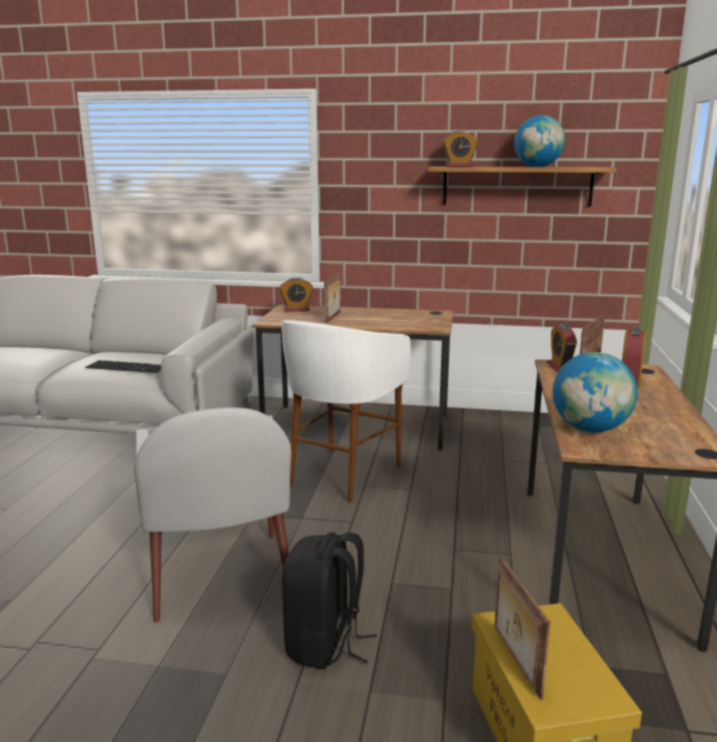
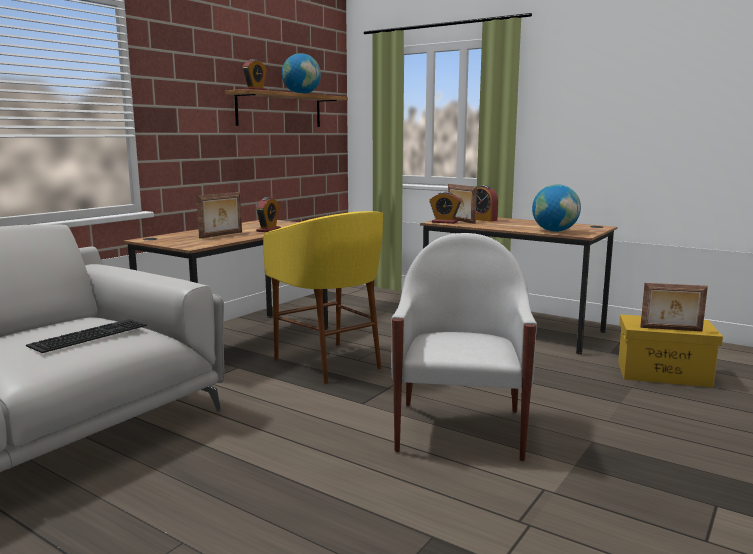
camera: 65 degrees left, 5 degrees down
white armchair [134,407,292,623] -> white armchair turned 90 degrees counterclockwise [391,233,537,462]
alarm clock [280,277,313,312] -> alarm clock moved to [256,197,281,232]
white stool [281,320,411,503] -> yellow stool [263,211,383,384]
black backpack [282,532,377,669] -> none
picture frame [324,273,341,324] -> picture frame turned 90 degrees clockwise [196,192,242,239]

